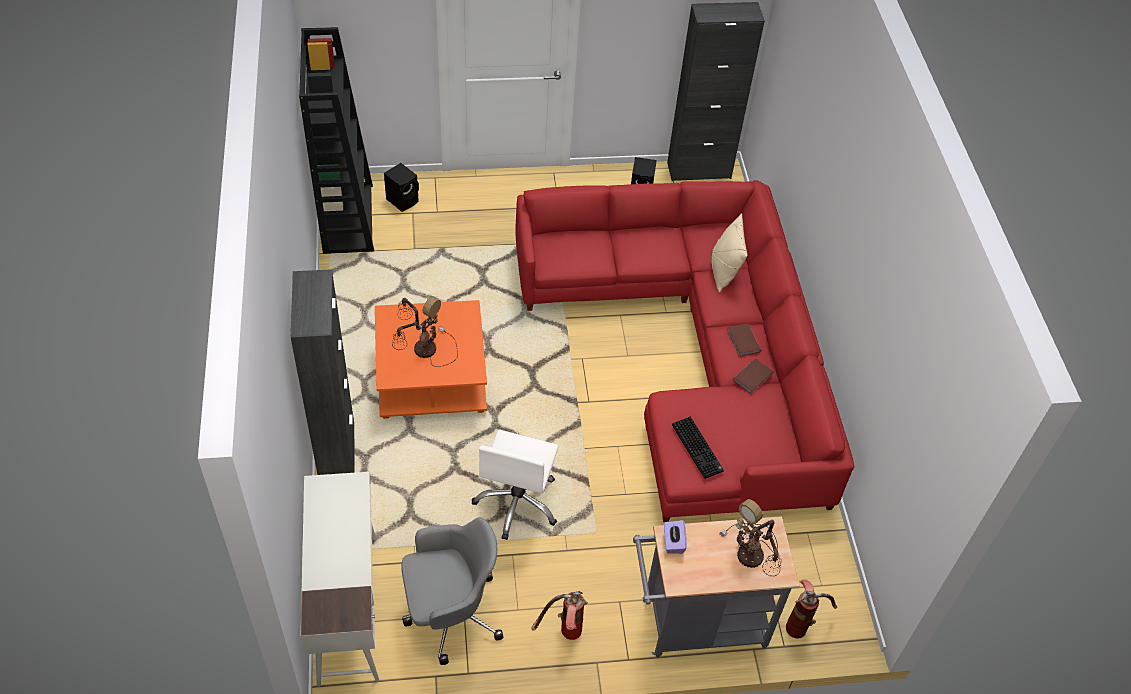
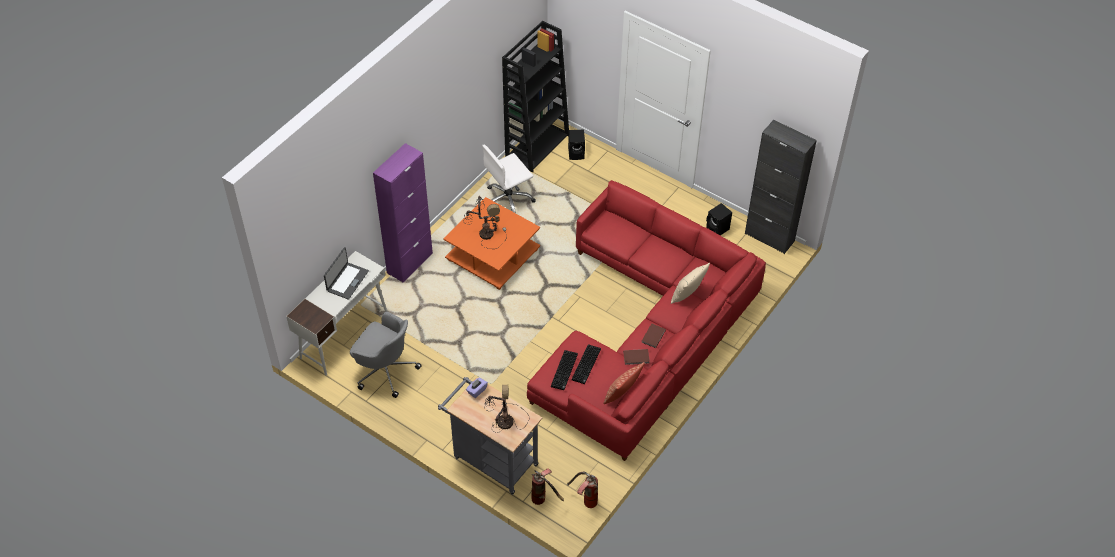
camera: 45 degrees right, 0 degrees up
black cabinet [291,269,355,475] -> purple cabinet [373,143,433,282]
white office chair [472,429,559,540] -> white office chair moved to [482,145,536,213]
fire extinguisher [531,591,588,640] -> fire extinguisher moved to [567,471,598,508]
none -> laptop [324,247,369,300]
none -> keyboard [572,344,601,384]
none -> pillow [603,362,645,404]

